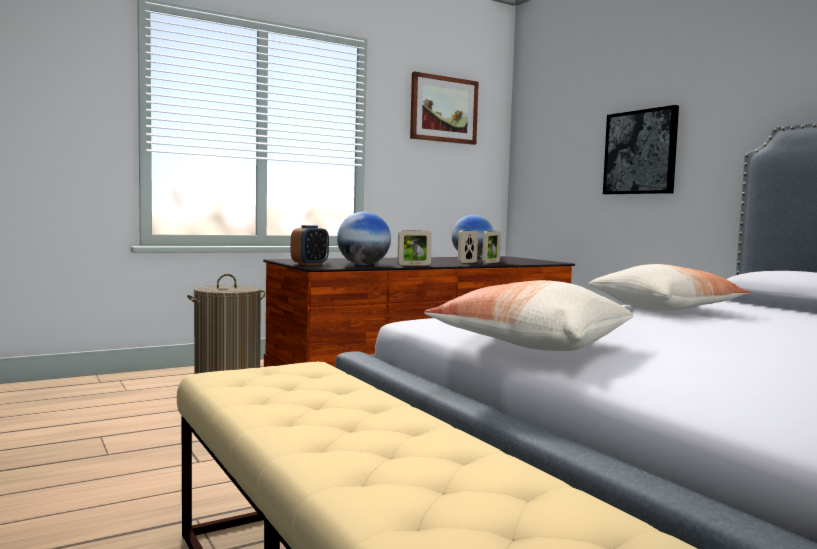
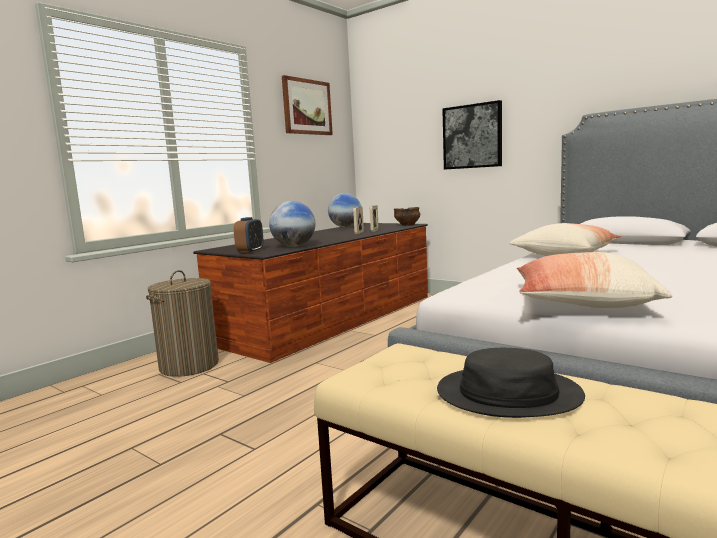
camera: 20 degrees left, 5 degrees up
picture frame [397,230,432,266] -> none
none -> bowl [394,207,420,226]
none -> black hat [437,348,585,418]

